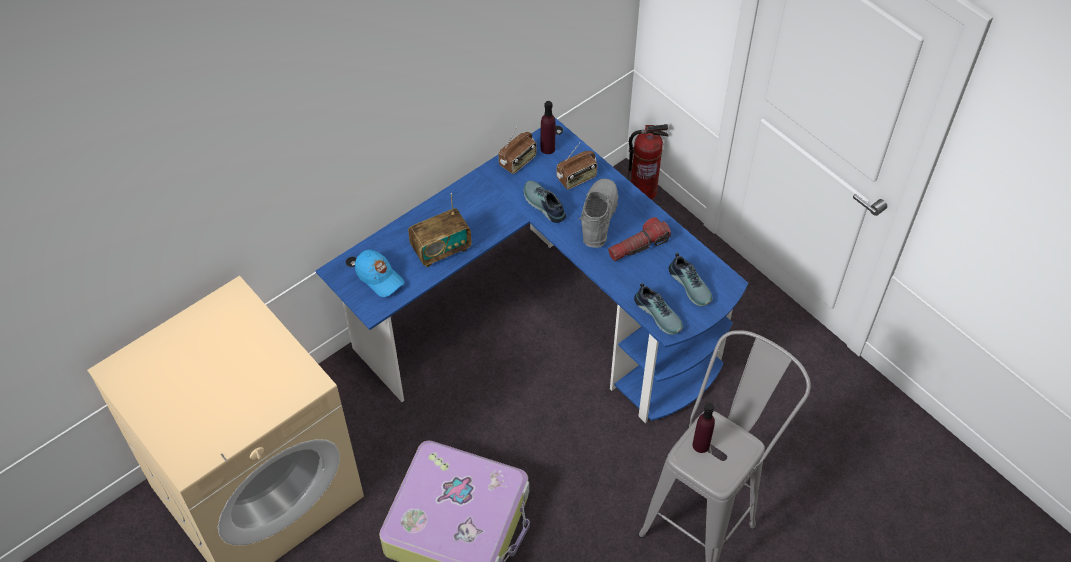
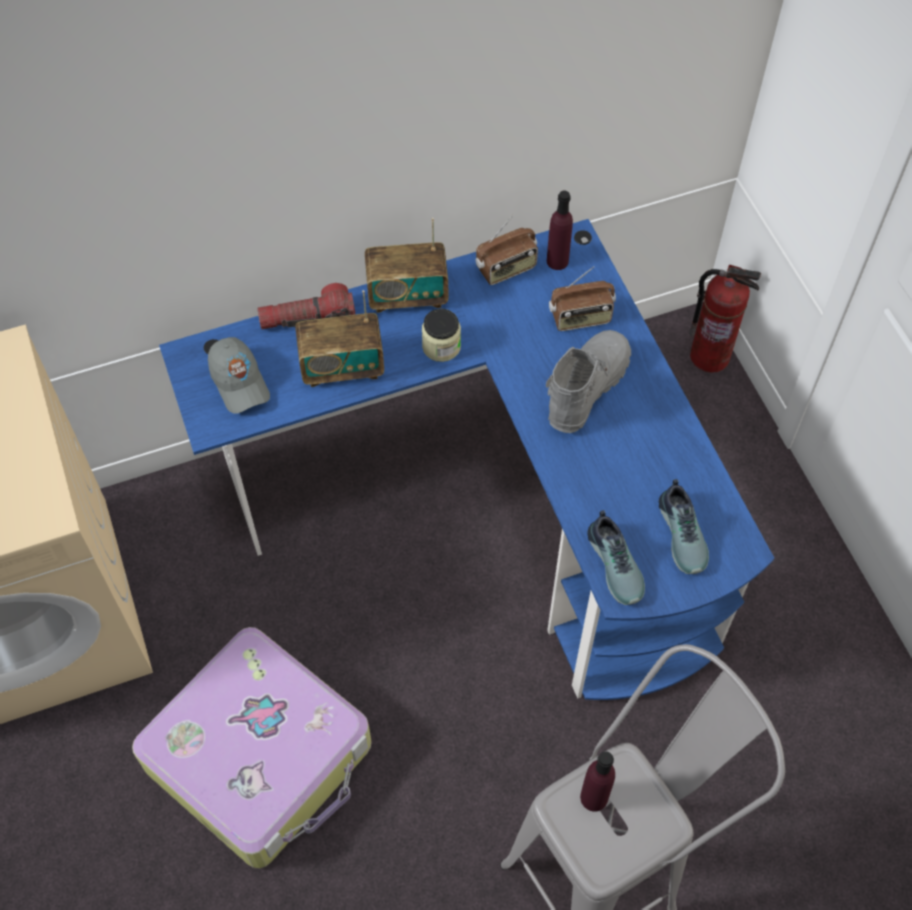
camera: 20 degrees right, 5 degrees up
blue cap [355,249,405,297] -> grey cap [208,337,270,414]
shoe [524,181,566,223] -> none
flashlight [608,217,671,261] -> flashlight moved to [257,283,355,329]
none -> radio [365,218,448,313]
none -> jar [422,309,461,362]

